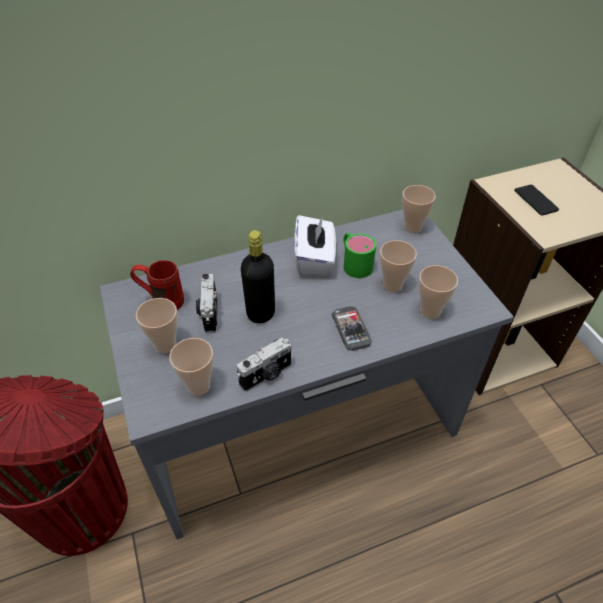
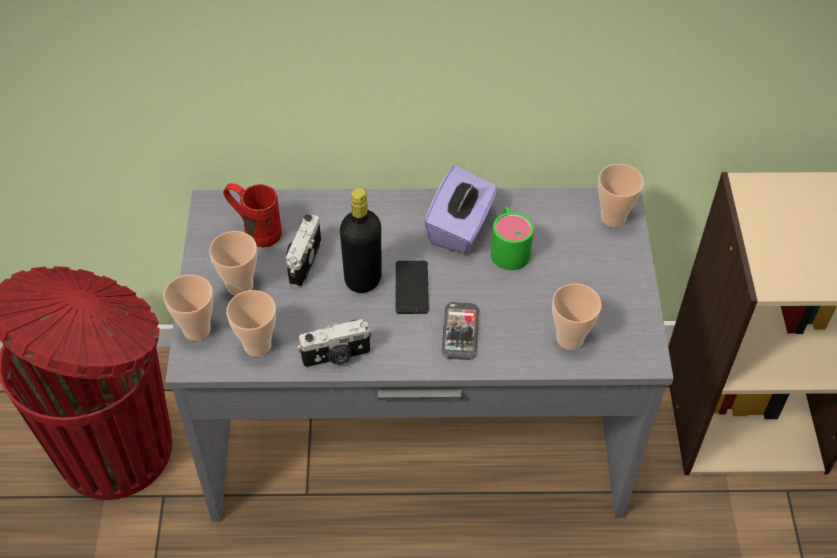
camera: 20 degrees right, 5 degrees up
white tissue box [294,215,336,276] -> purple tissue box [424,166,497,254]
cup [380,240,417,292] -> cup moved to [163,275,213,341]
phone [514,185,559,216] -> phone moved to [395,261,429,314]

